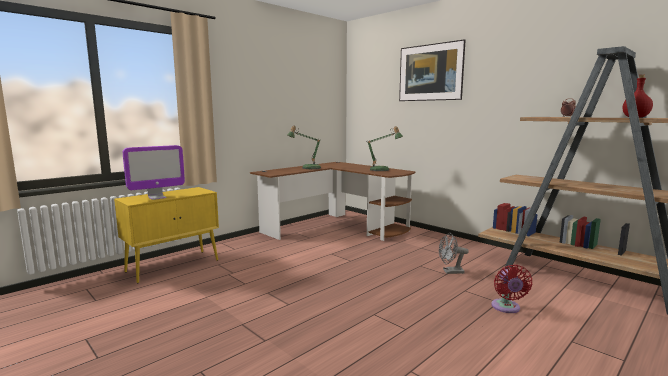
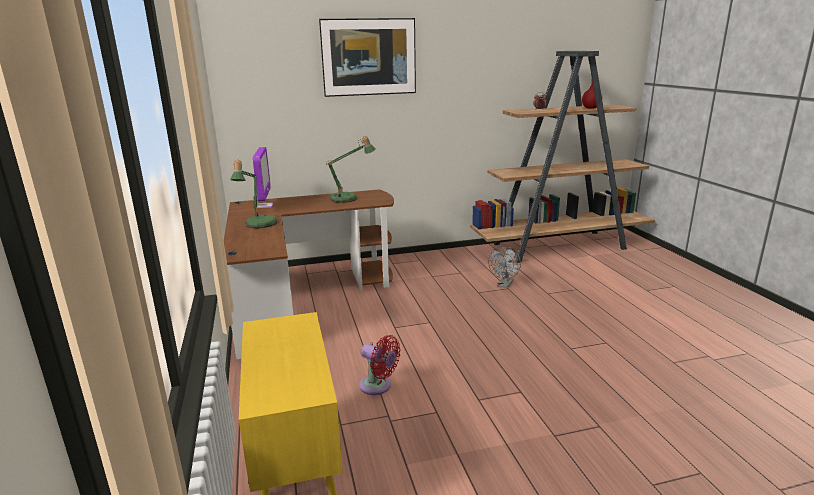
camera: 60 degrees left, 10 degrees up
monitor [123,145,185,200] -> monitor moved to [253,147,273,208]
red fan [491,265,533,313] -> red fan moved to [359,335,401,395]

